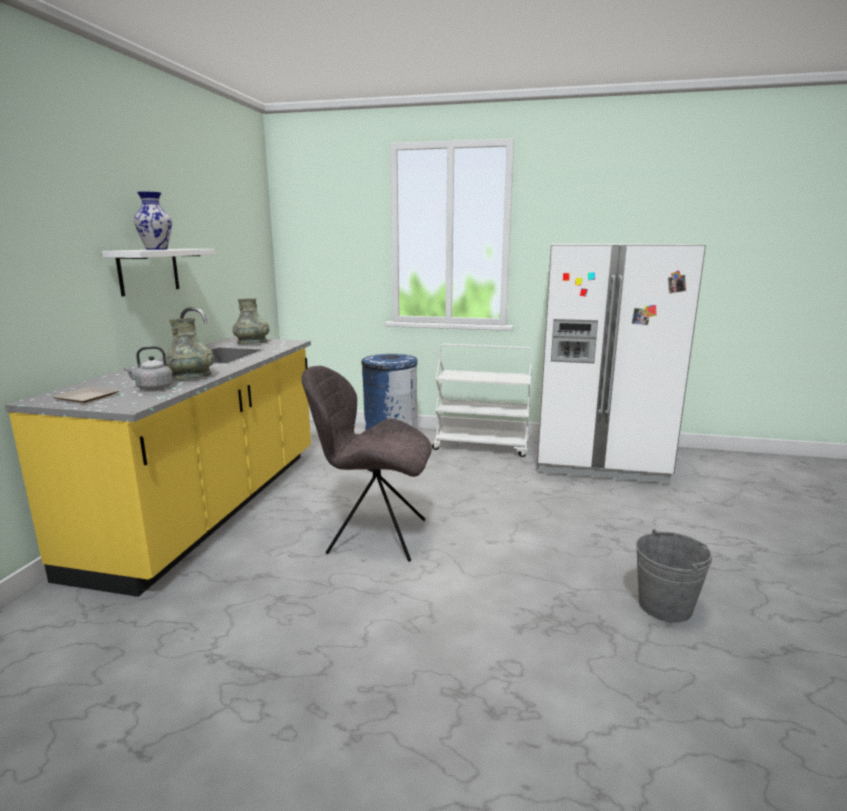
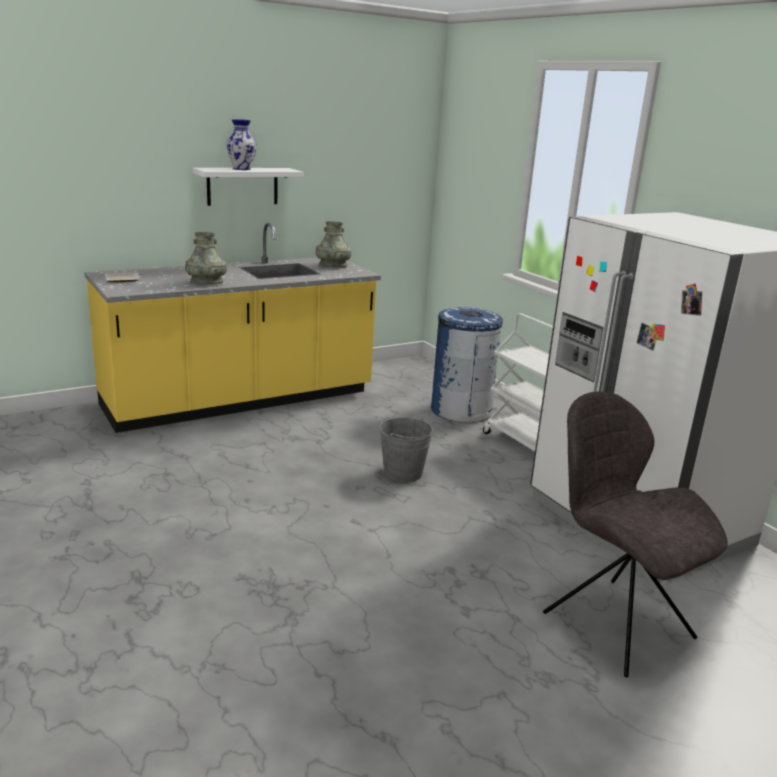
camera: 45 degrees right, 5 degrees up
grey kettle [123,346,173,390] -> none
grey chair [301,366,432,562] -> grey chair moved to [543,392,728,677]
grey bucket [636,529,712,623] -> grey bucket moved to [380,417,433,482]

